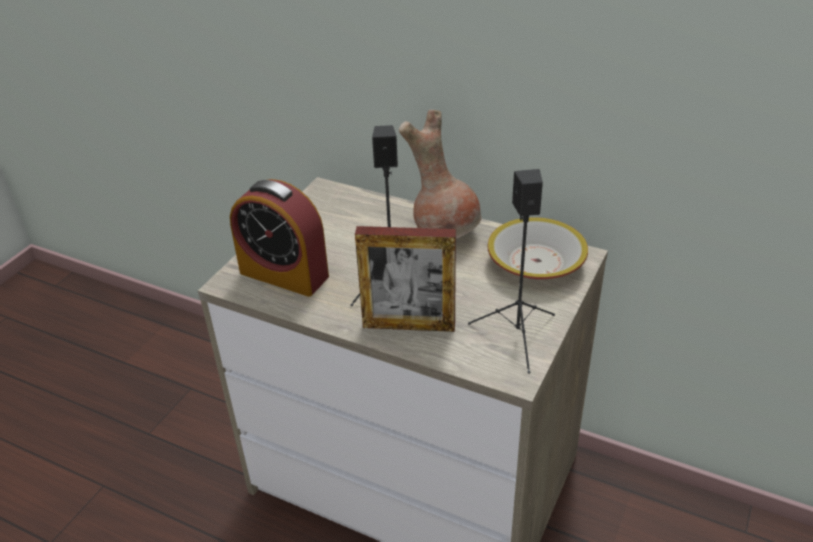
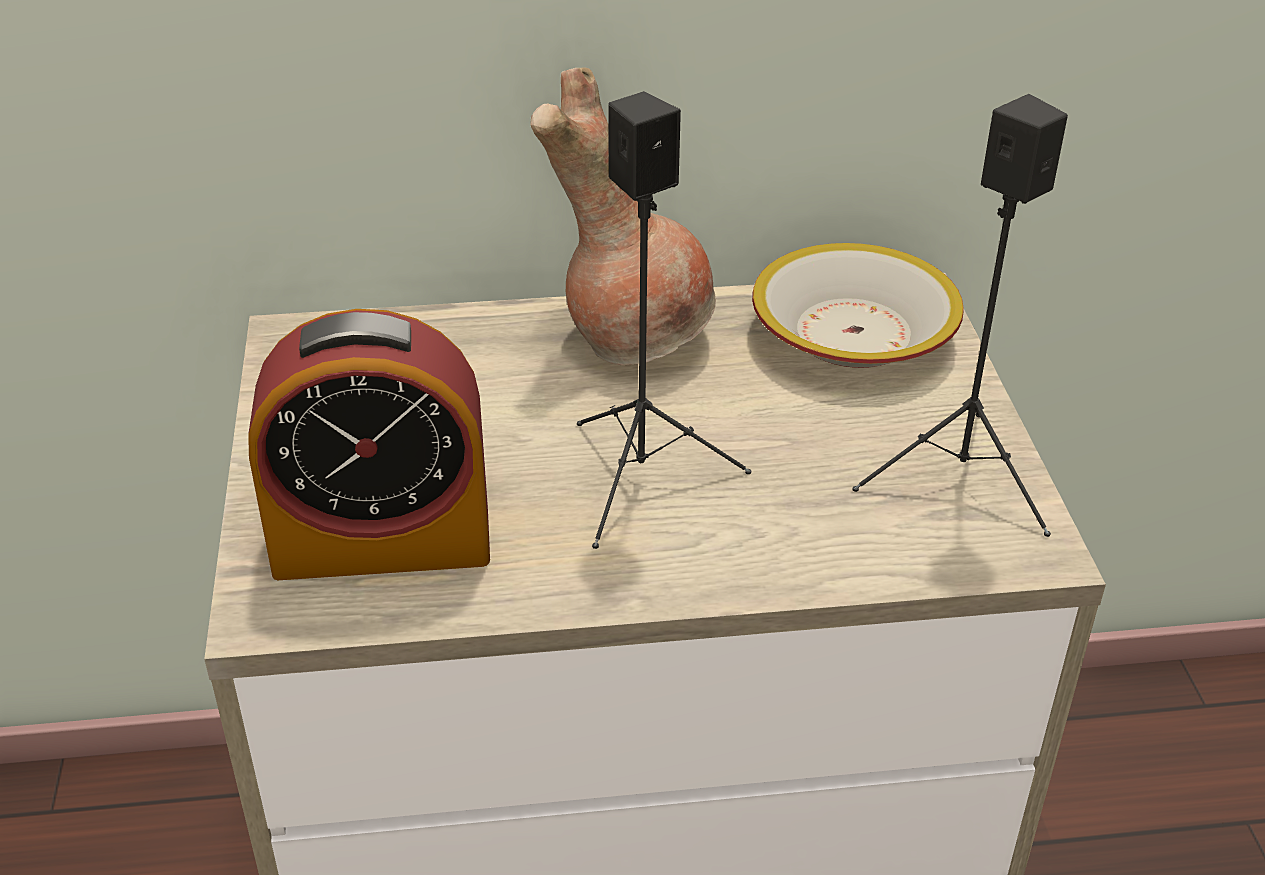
camera: 35 degrees left, 0 degrees up
picture frame [355,226,456,332] -> none

